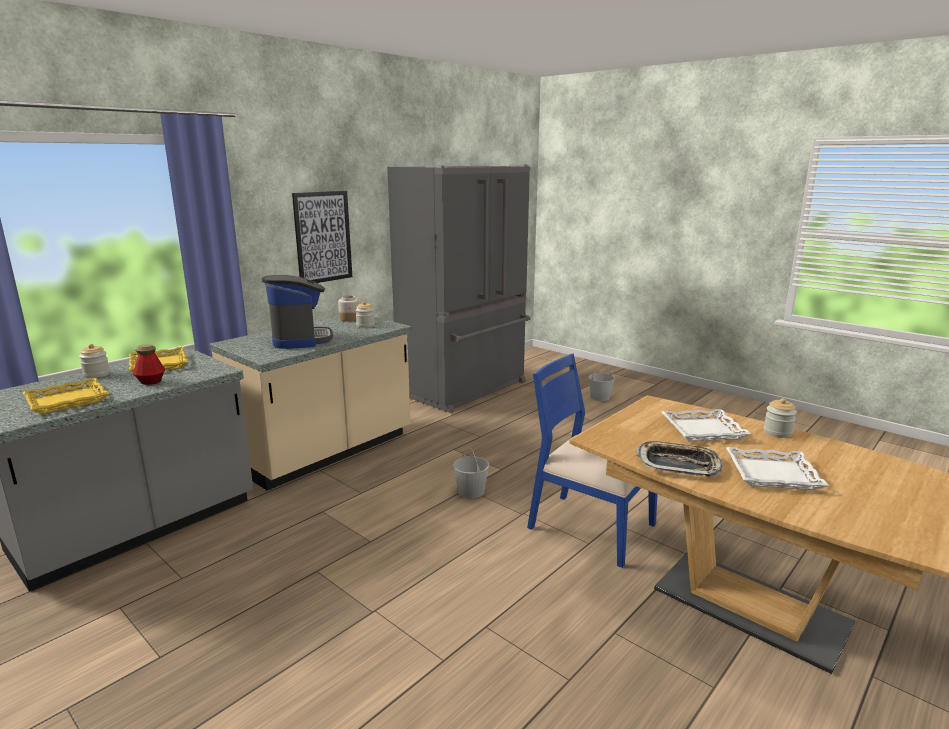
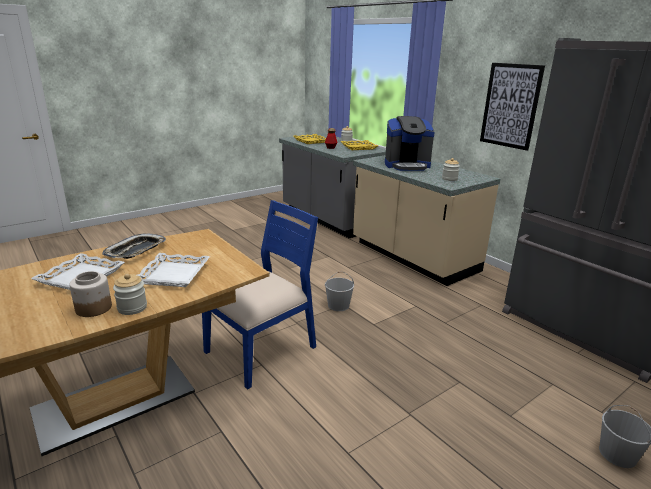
camera: 100 degrees right, 5 degrees up
jar [338,296,360,322] -> jar moved to [69,271,112,317]

